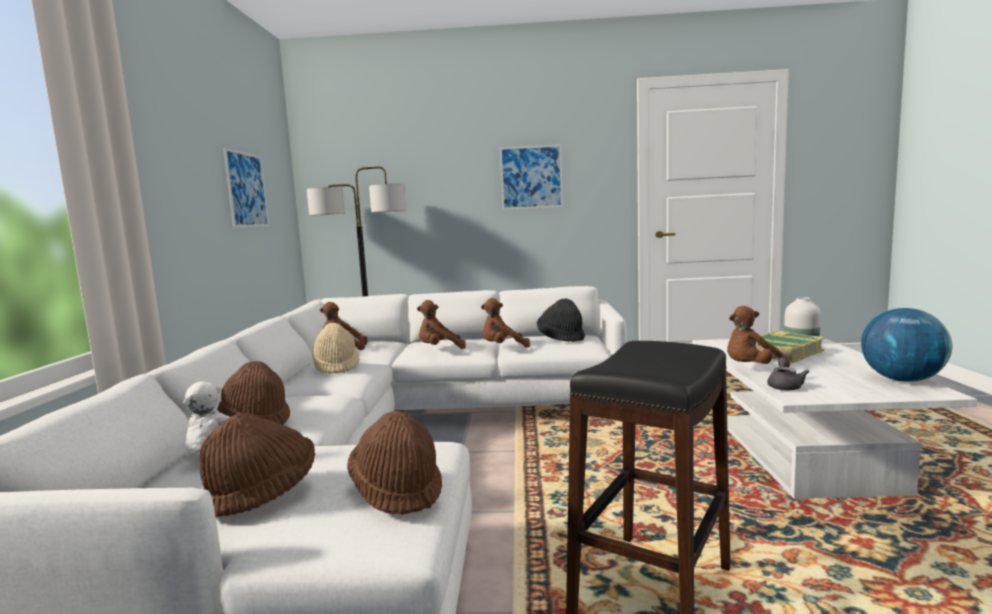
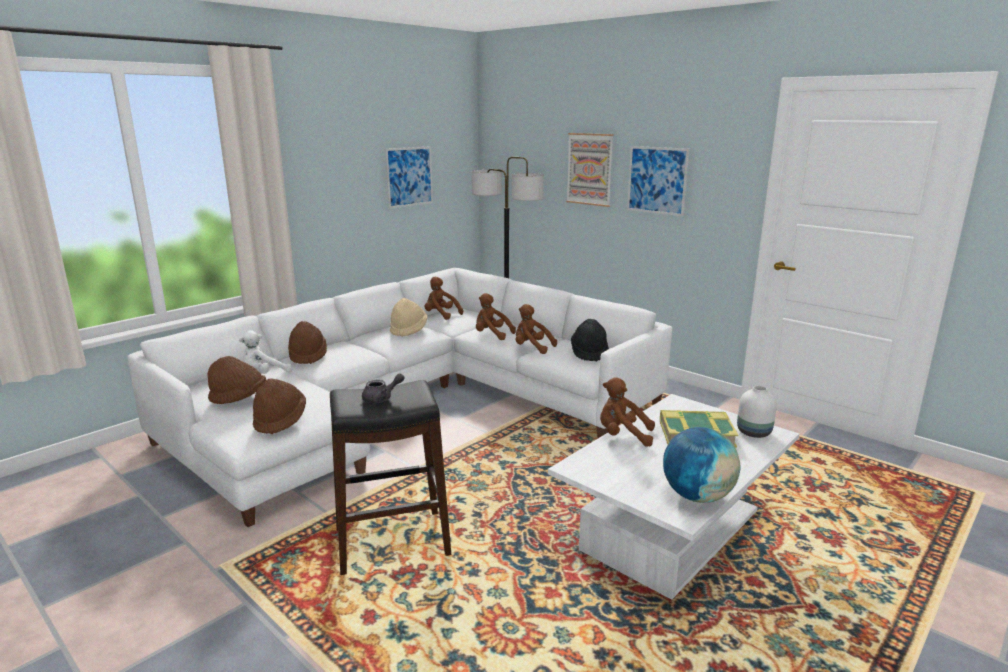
camera: 40 degrees right, 10 degrees up
grey teapot [767,357,810,391] -> grey teapot moved to [362,373,404,403]
none -> picture [566,133,614,207]

